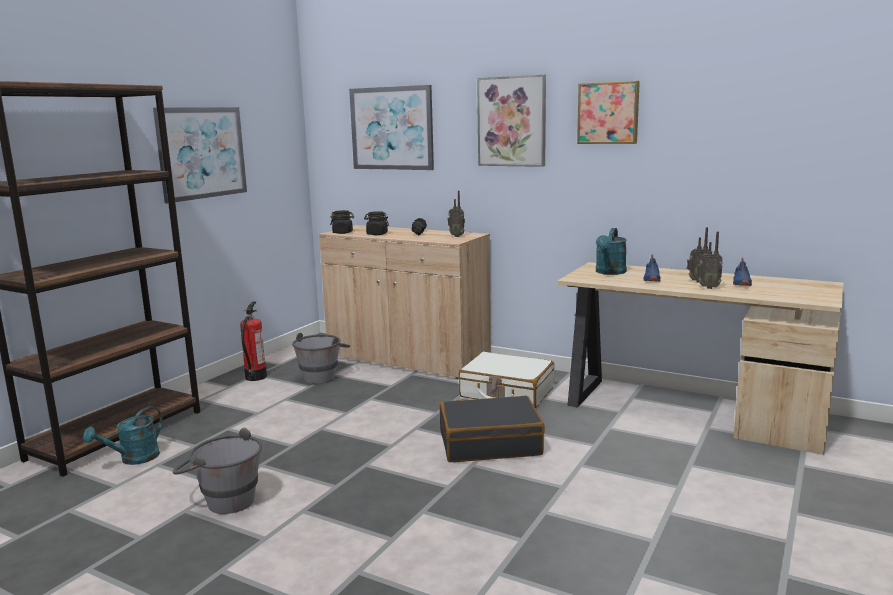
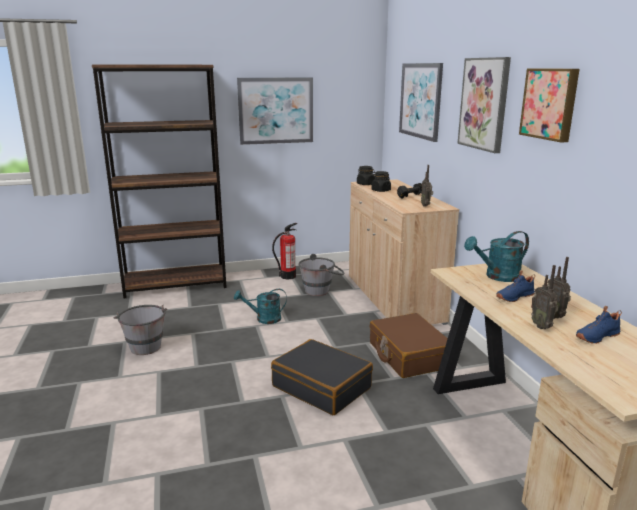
camera: 45 degrees right, 5 degrees up
turquoise watering can [83,406,163,465] -> turquoise watering can moved to [234,289,287,324]
white suitcase [458,352,554,408] -> brown suitcase [370,313,448,378]

